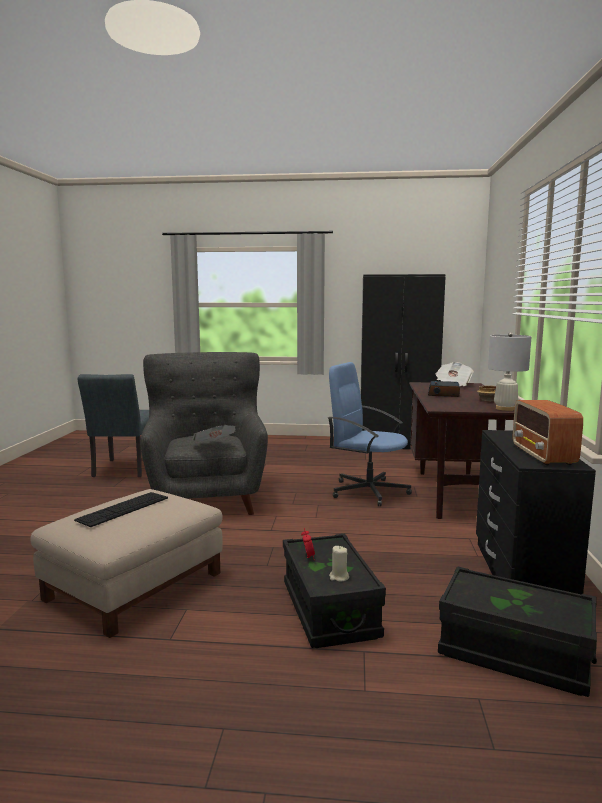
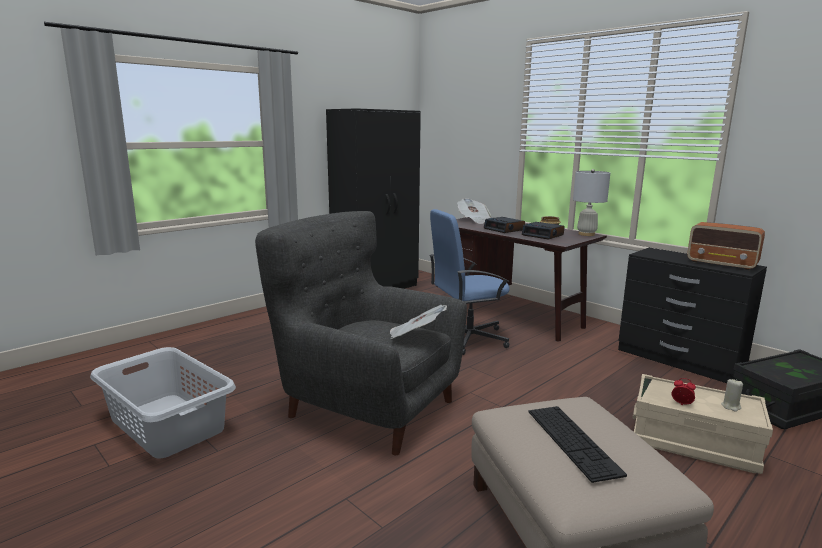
camera: 50 degrees left, 5 degrees up
grey chair [78,374,149,477] -> grey laundry basket [90,347,236,459]
black storage box [283,534,386,648] -> beige storage box [632,374,773,474]
none -> alarm clock [522,222,565,239]

